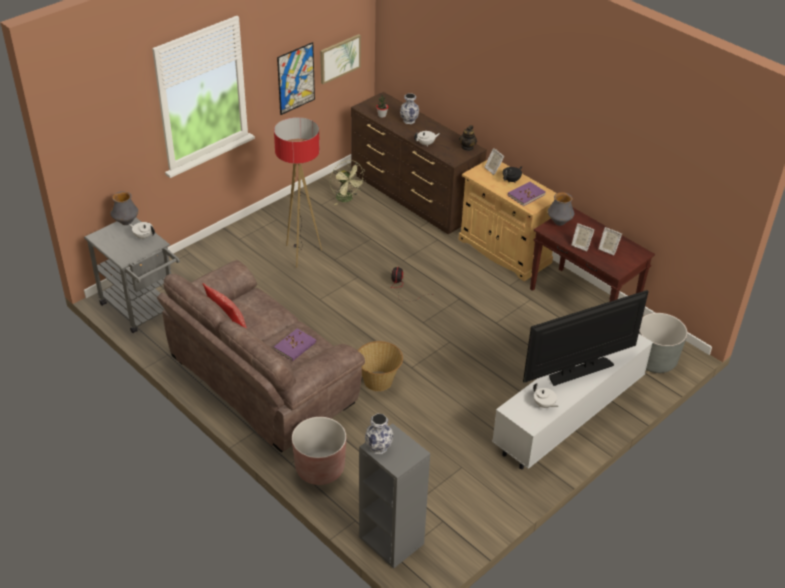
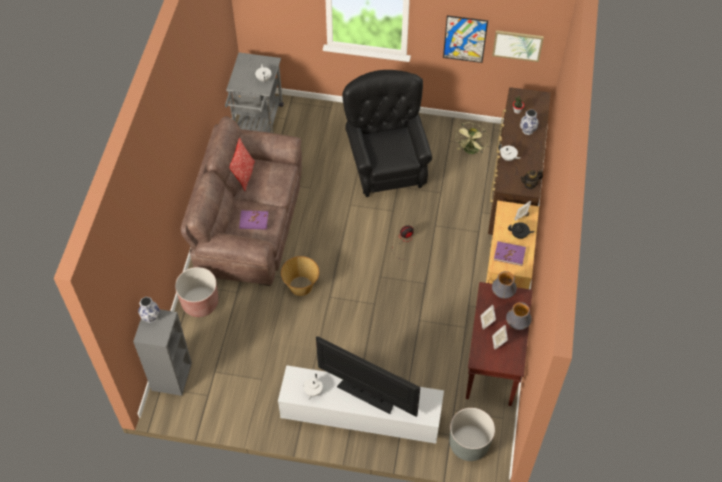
camera: 55 degrees right, 15 degrees up
vase [110,191,138,225] -> vase moved to [506,302,532,330]
floor lamp [274,117,322,267] -> black armchair [342,70,432,197]

